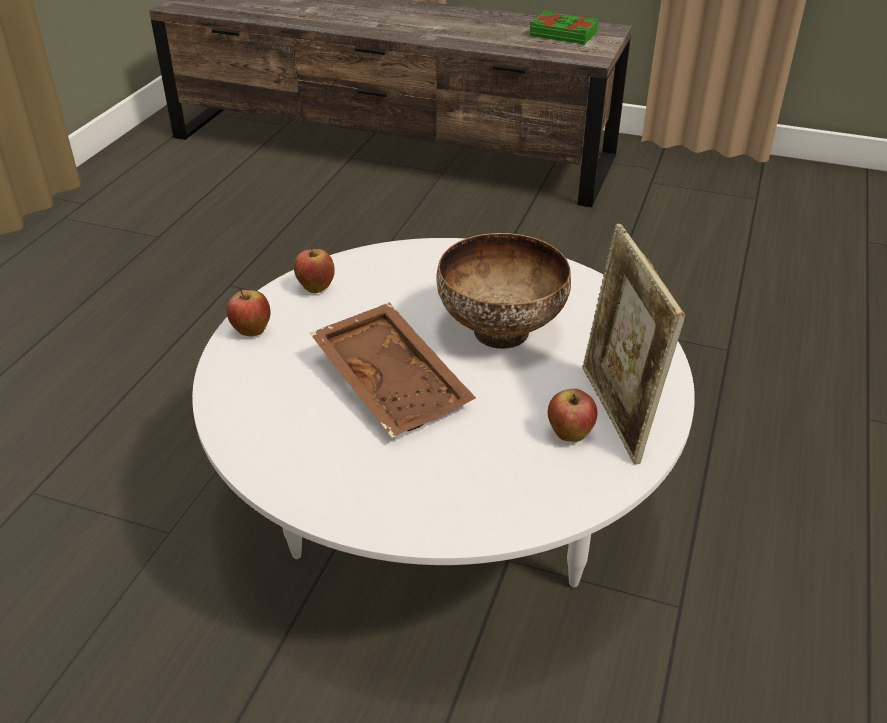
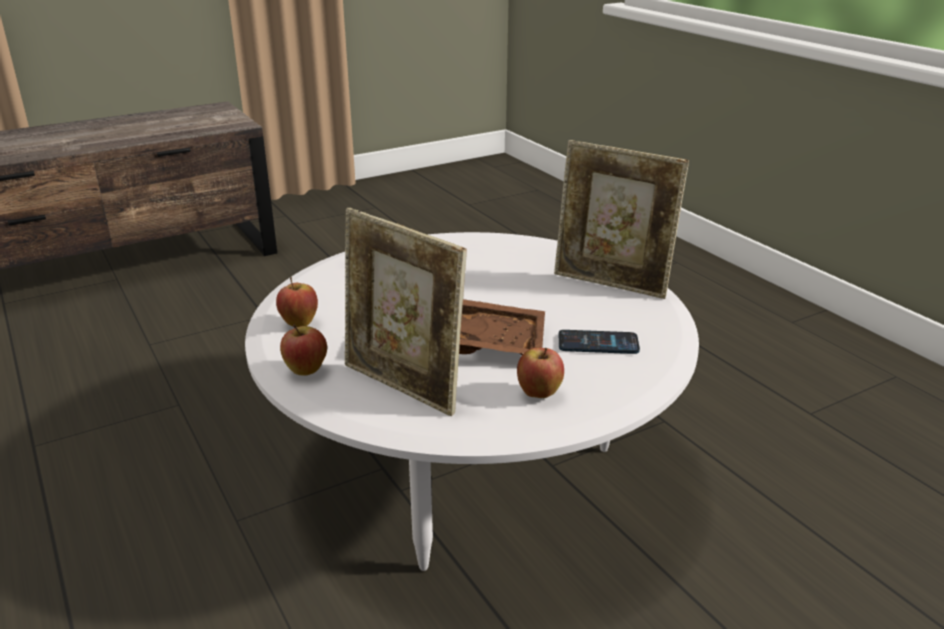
camera: 50 degrees left, 10 degrees down
bowl [436,233,571,349] -> none
green book [530,10,598,45] -> none
apple [548,389,597,442] -> apple moved to [517,348,564,398]
none -> picture frame [345,208,467,416]
none -> phone [559,330,640,354]

